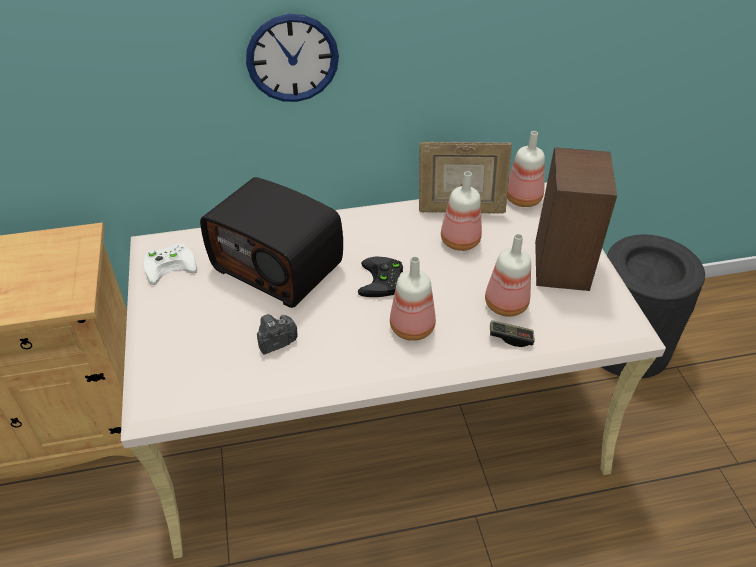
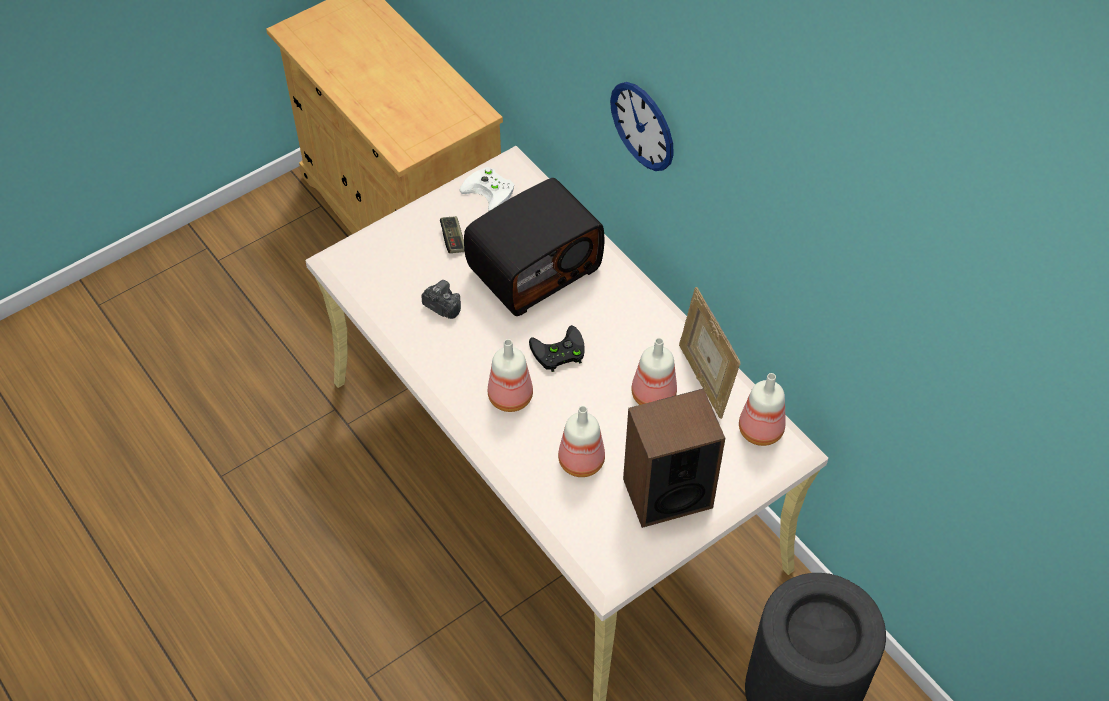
camera: 65 degrees right, 10 degrees up
radio [200,177,343,308] -> radio turned 135 degrees counterclockwise [464,178,604,316]
game controller [490,320,535,347] -> game controller moved to [440,216,465,253]

